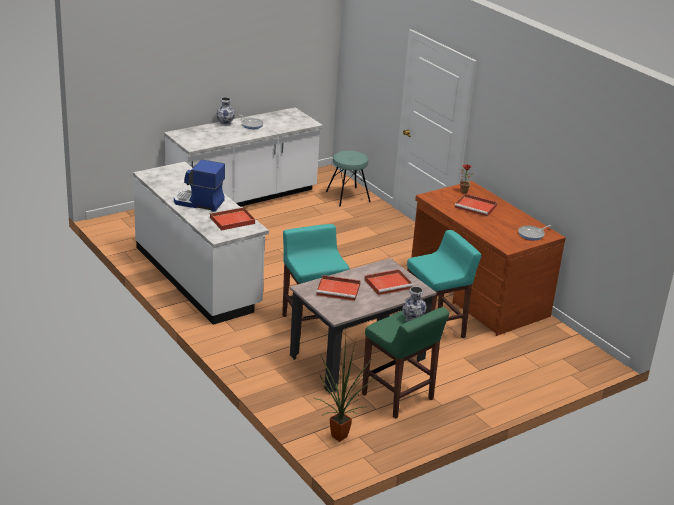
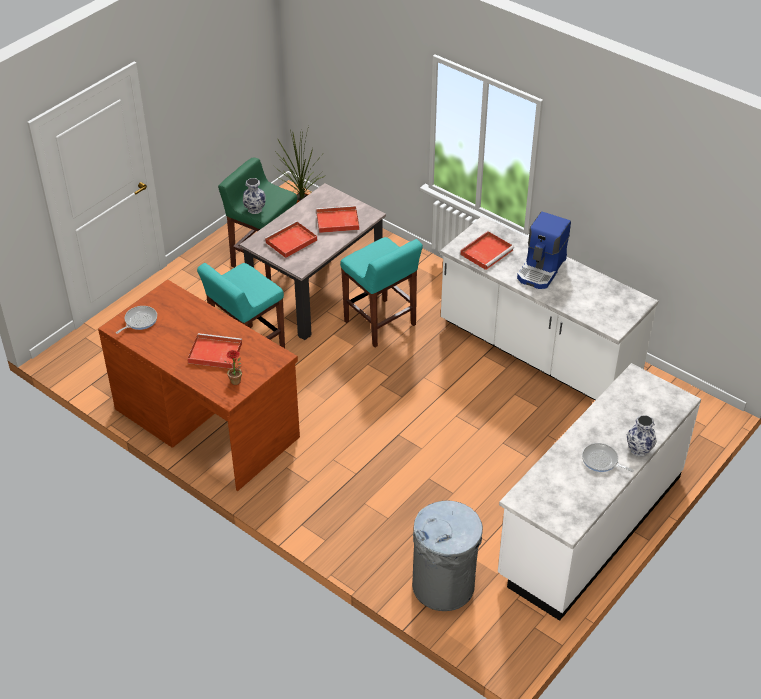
camera: 165 degrees right, 15 degrees up
coffee machine [174,160,225,212] -> coffee machine turned 120 degrees clockwise [517,211,571,289]
turquoise stool [326,151,371,206] -> grey trash can [412,500,483,611]

